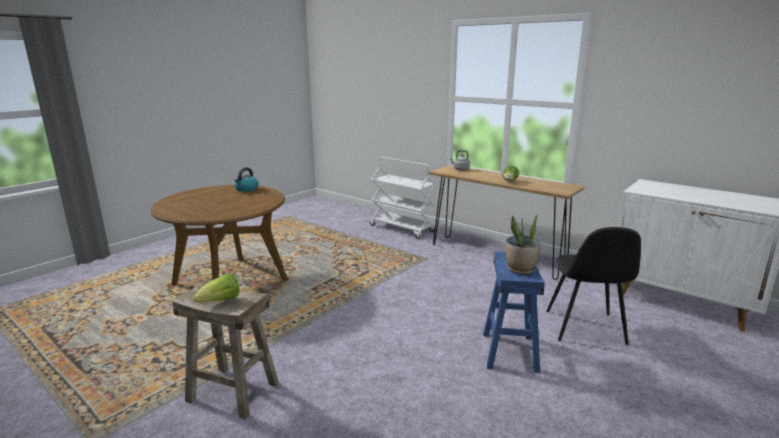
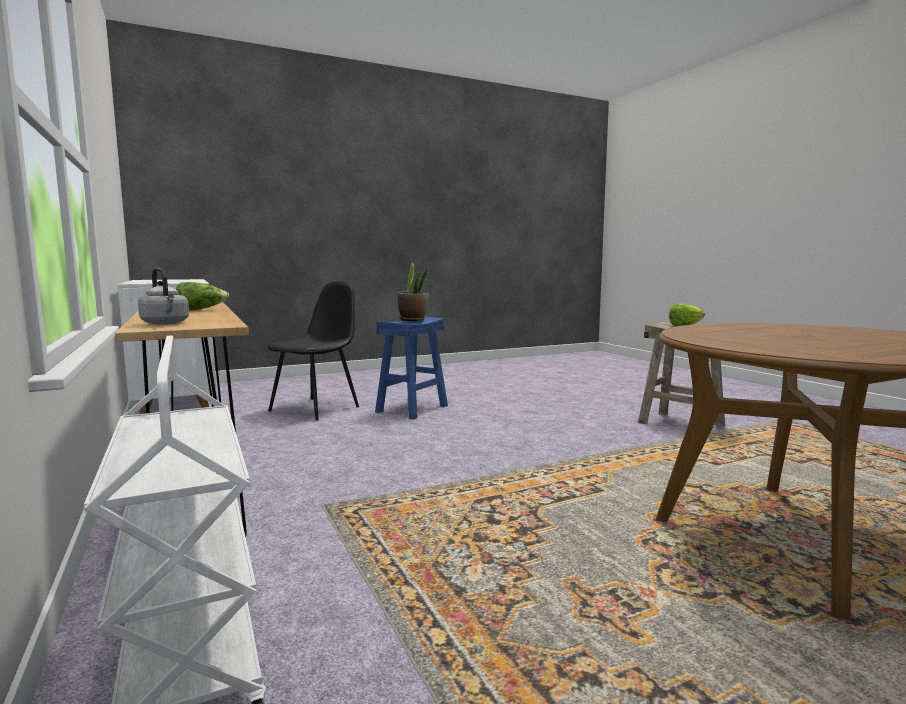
camera: 155 degrees left, 10 degrees down
kettle [234,167,259,192] -> none

